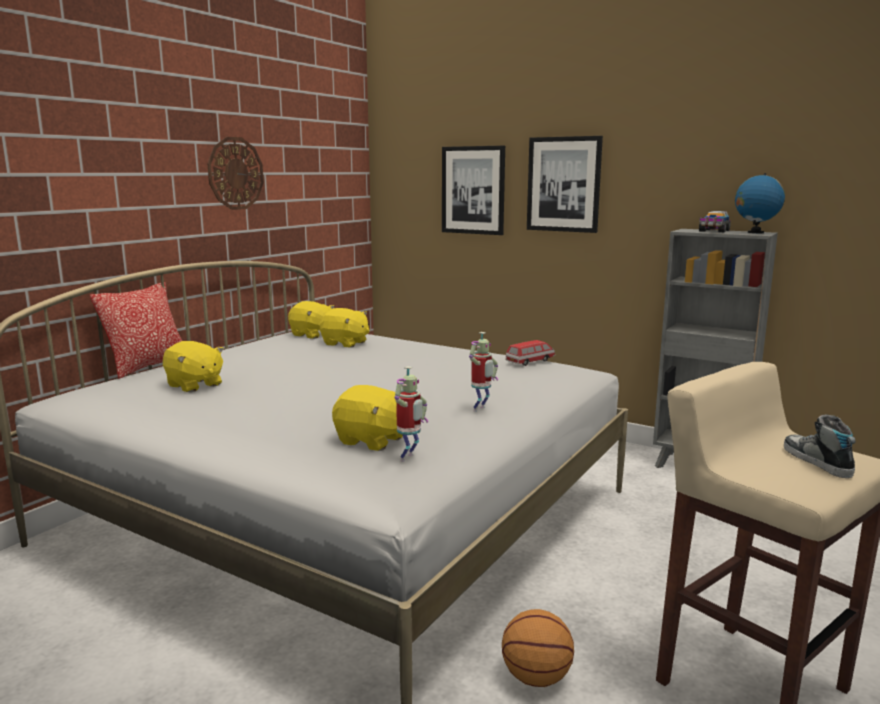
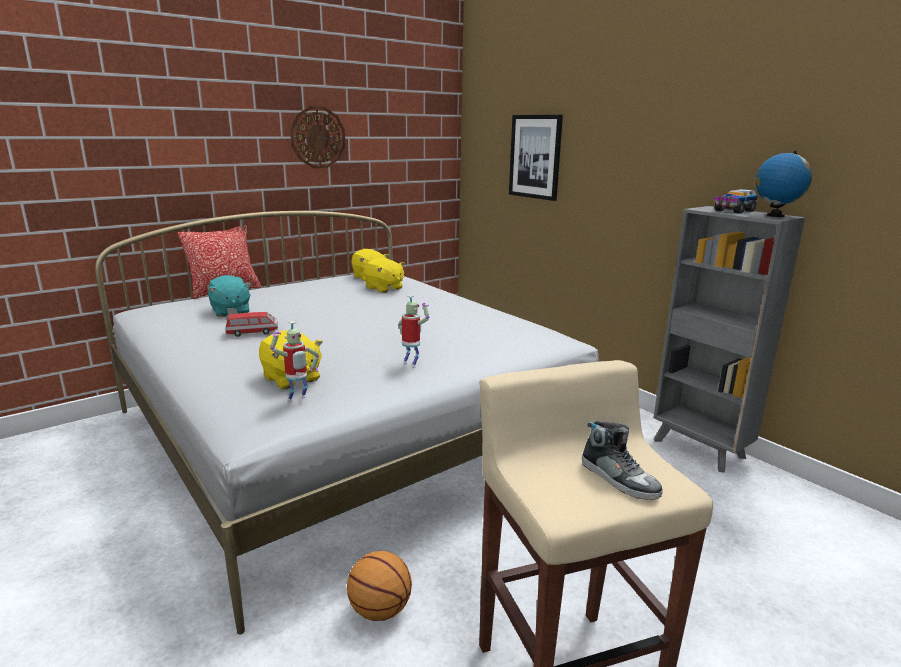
camera: 20 degrees right, 5 degrees up
yellow plush toy [163,341,224,392] -> turquoise plush toy [208,275,251,317]
toy robot [469,332,498,412] -> toy robot turned 105 degrees counterclockwise [398,295,429,368]
toy car [506,340,555,366] -> toy car moved to [225,312,278,337]
picture [527,136,603,233] -> none
shoe [784,415,856,478] -> shoe turned 135 degrees clockwise [582,421,663,500]

